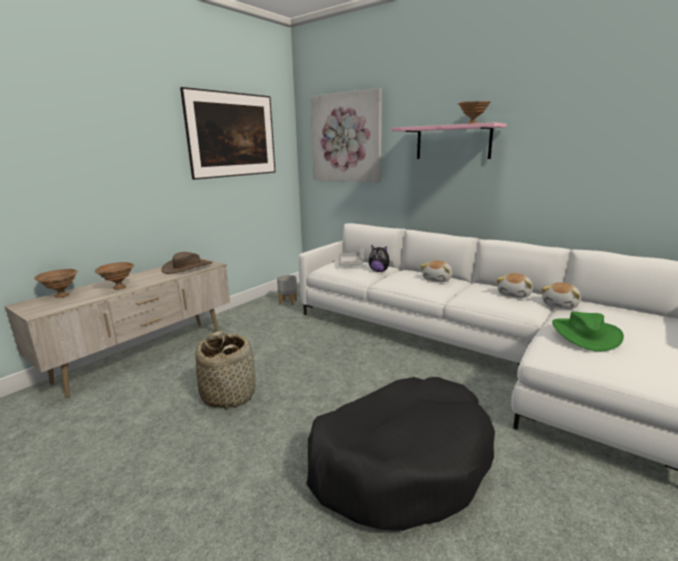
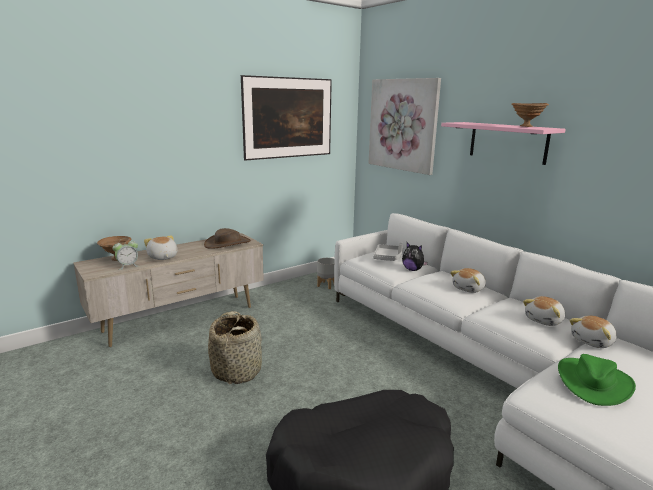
camera: 15 degrees right, 0 degrees up
brown bowl [95,262,134,290] -> plush toy [144,235,178,260]
none -> alarm clock [112,238,138,270]

